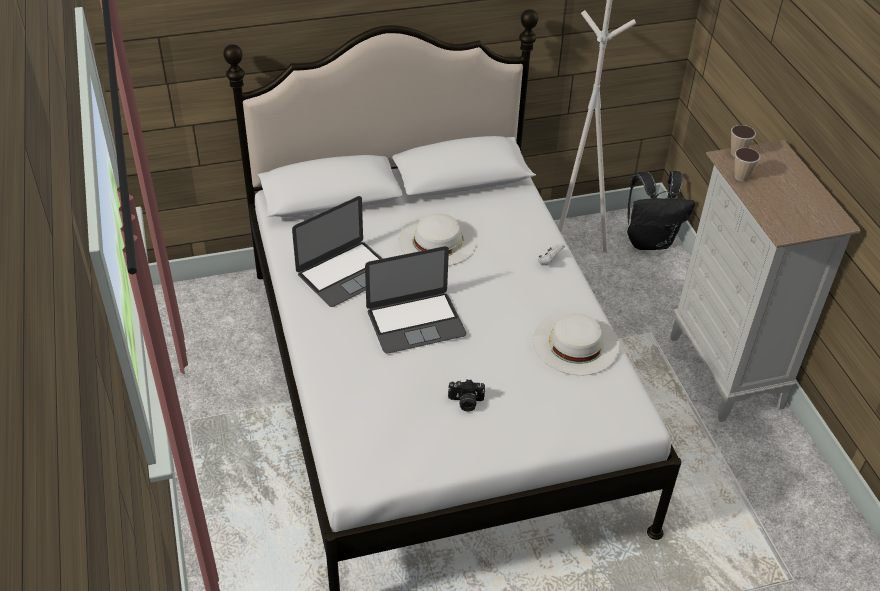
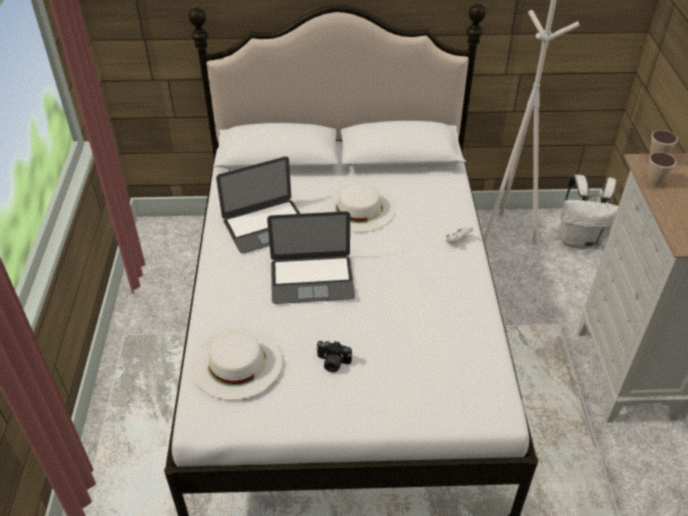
camera: 15 degrees right, 0 degrees up
white hat [533,312,620,375] -> white hat moved to [191,328,282,400]
black backpack [627,171,695,250] -> white backpack [559,174,618,249]

